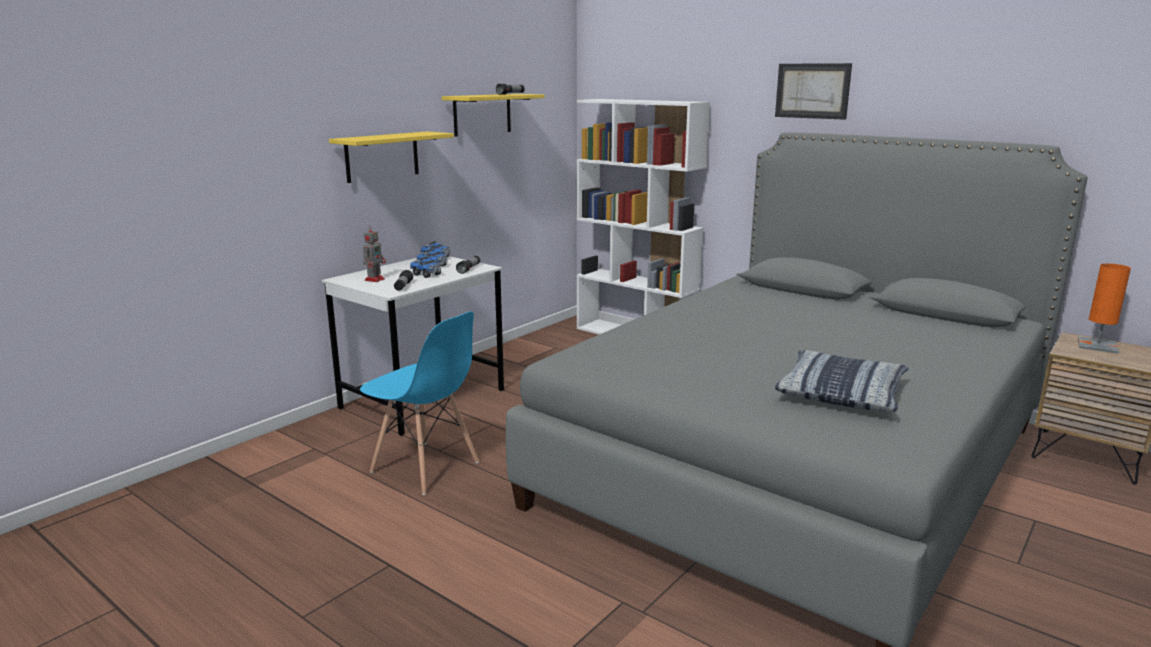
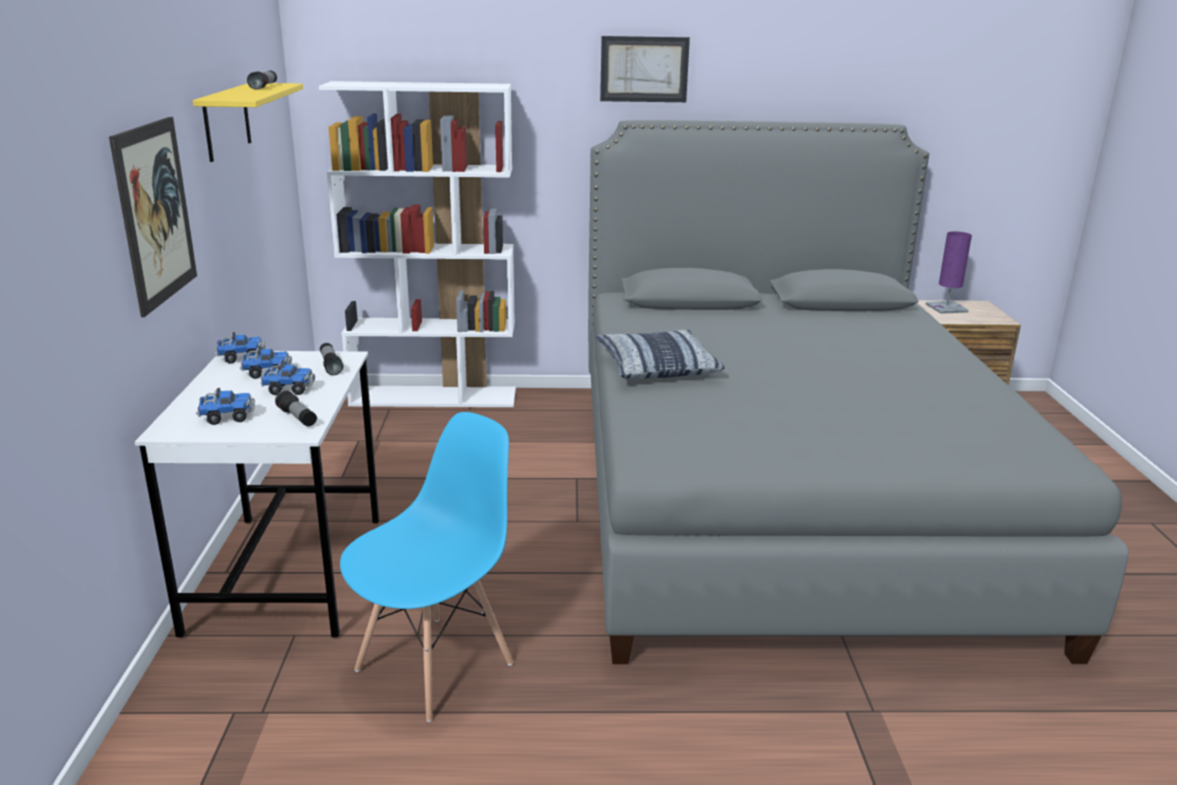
camera: 40 degrees left, 5 degrees up
yellow shelf [329,131,454,183] -> picture [109,117,197,317]
blue chair [360,311,479,495] -> blue chair turned 45 degrees counterclockwise [340,412,514,722]
toy robot [363,225,386,282] -> toy truck [196,388,255,425]
pillow [775,350,909,412] -> pillow moved to [596,330,725,379]
orange table lamp [1078,263,1131,354] -> purple table lamp [926,231,972,314]

